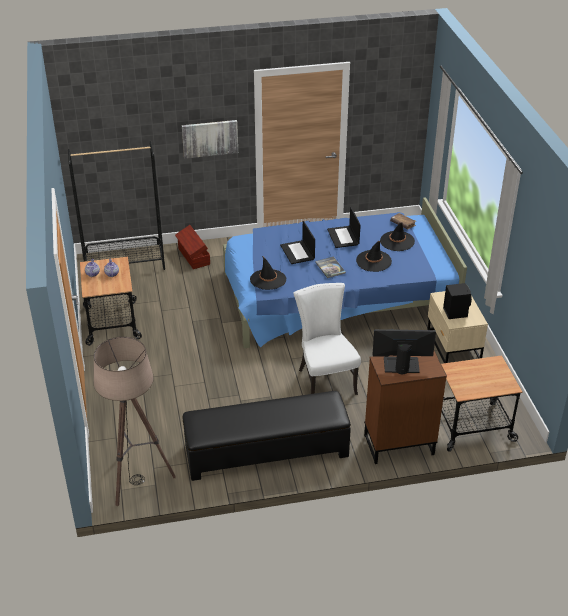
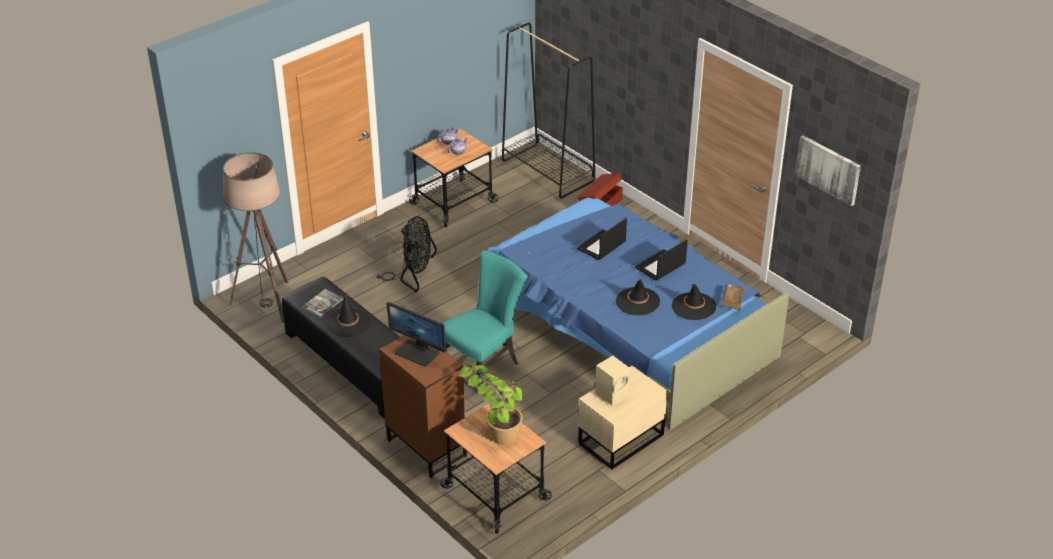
camera: 60 degrees right, 0 degrees up
picture [182,120,238,159] -> picture moved to [795,135,861,206]
black hat [250,256,286,290] -> black hat moved to [326,293,371,337]
white chair [293,283,361,395] -> turquoise chair [443,250,528,395]
book [315,256,346,278] -> book moved to [302,289,343,317]
monitor [373,329,436,374] -> monitor turned 150 degrees clockwise [387,302,446,367]
black speaker [443,283,472,319] -> beige speaker [595,356,631,406]
none -> black fan [376,216,437,293]
none -> potted plant [458,362,523,445]

